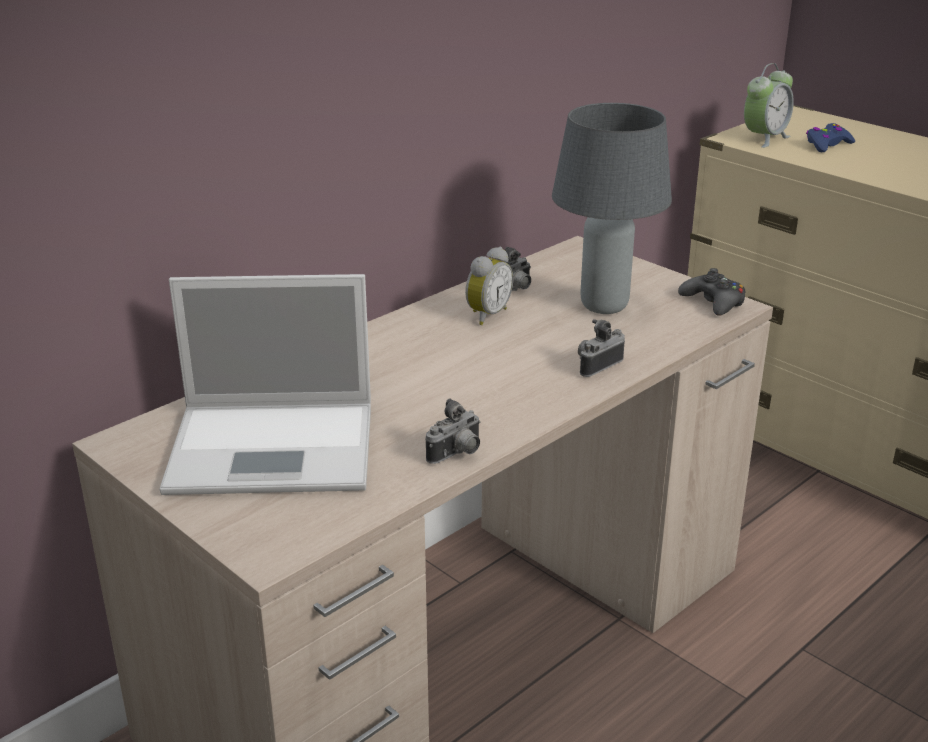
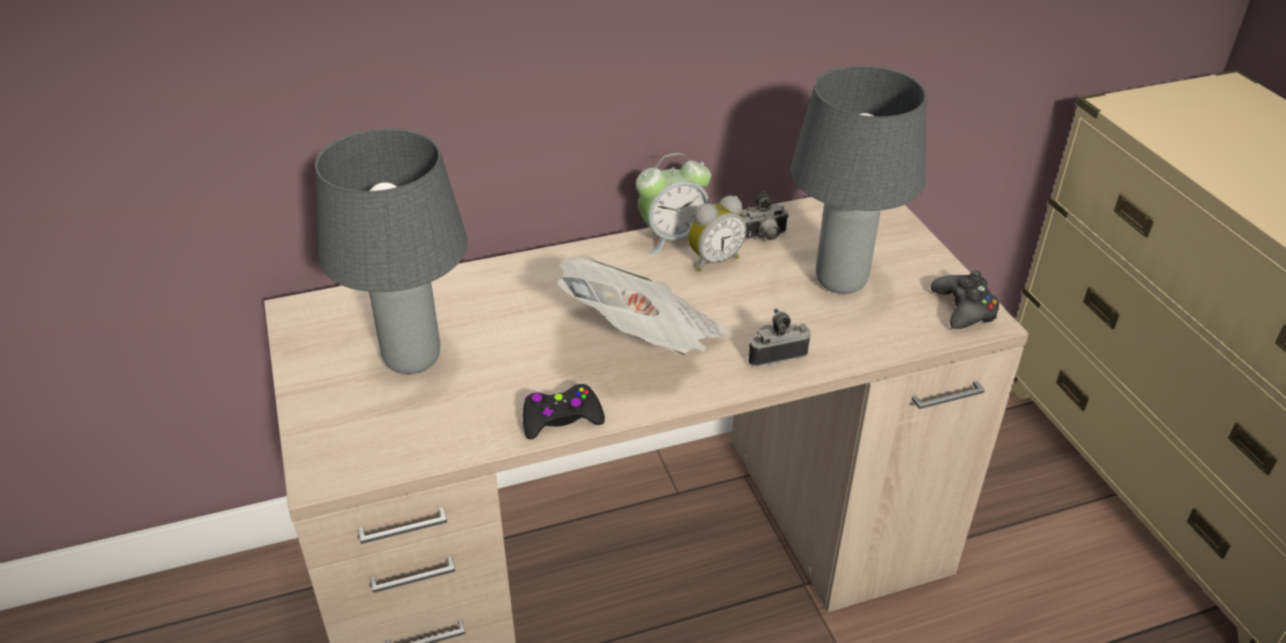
camera: 25 degrees right, 10 degrees up
laptop [160,274,371,495] -> grey table lamp [315,128,468,374]
camera [426,398,481,464] -> black game controller [523,384,605,439]
alarm clock [744,63,794,148] -> alarm clock moved to [636,153,711,254]
blue game controller [806,123,855,153] -> none
none -> newspaper [556,255,731,355]

